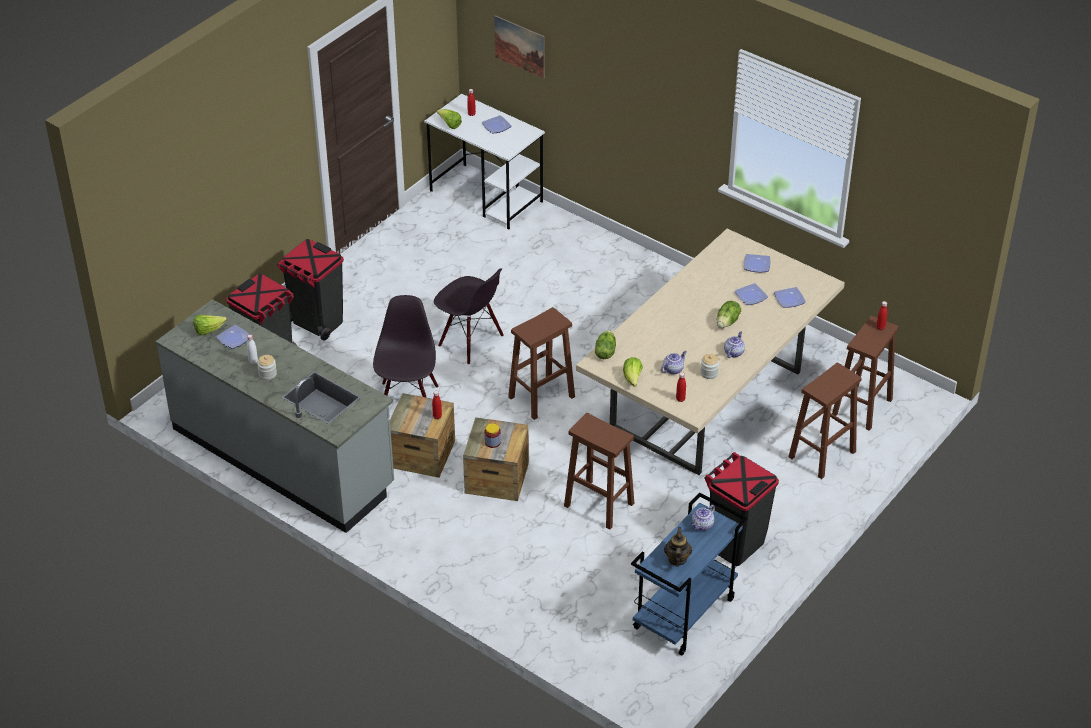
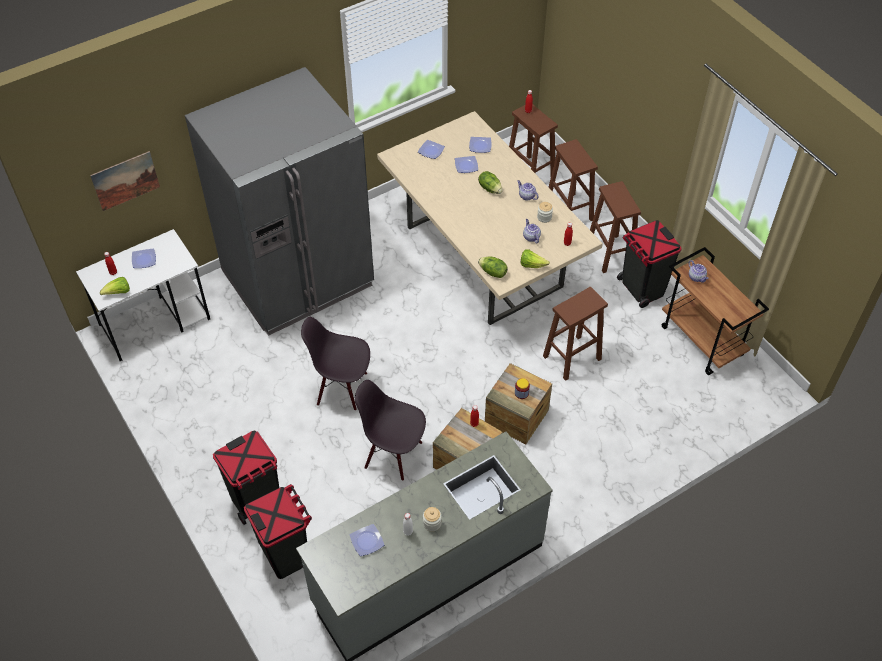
camera: 70 degrees left, 10 degrees up
lettuce [193,315,227,335] -> none
black chair [434,268,504,365] -> black chair turned 135 degrees counterclockwise [301,317,370,411]
brown stool [508,307,575,420] -> brown stool moved to [590,181,641,273]
blue cart [631,492,748,655] -> brown cart [661,247,769,375]
teapot [664,527,692,567] -> none
none -> grey fridge [185,67,374,336]

